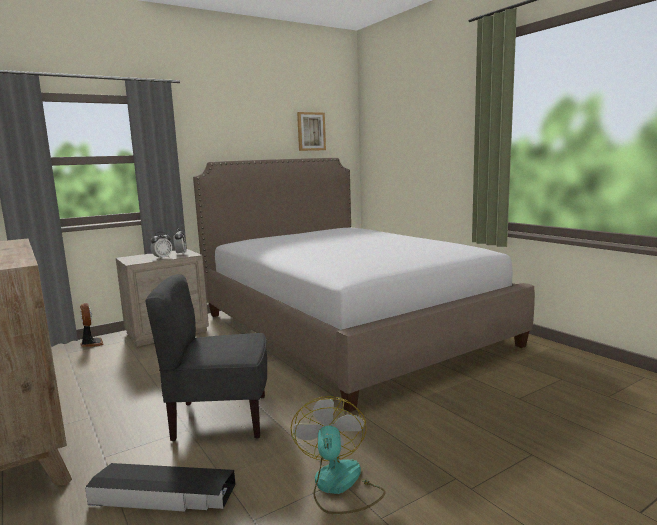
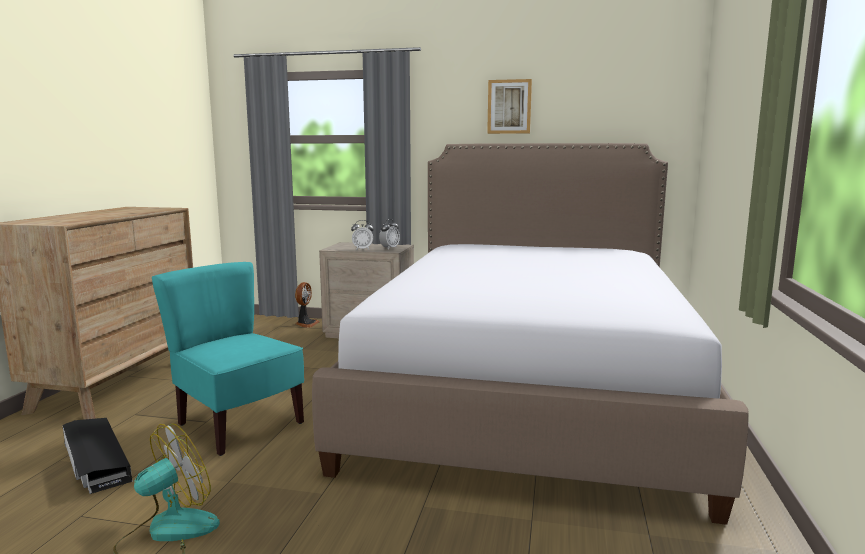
camera: 45 degrees right, 0 degrees up
grey chair [145,274,267,441] -> turquoise chair [152,262,304,456]
picture [297,112,326,151] -> picture moved to [487,79,532,134]

